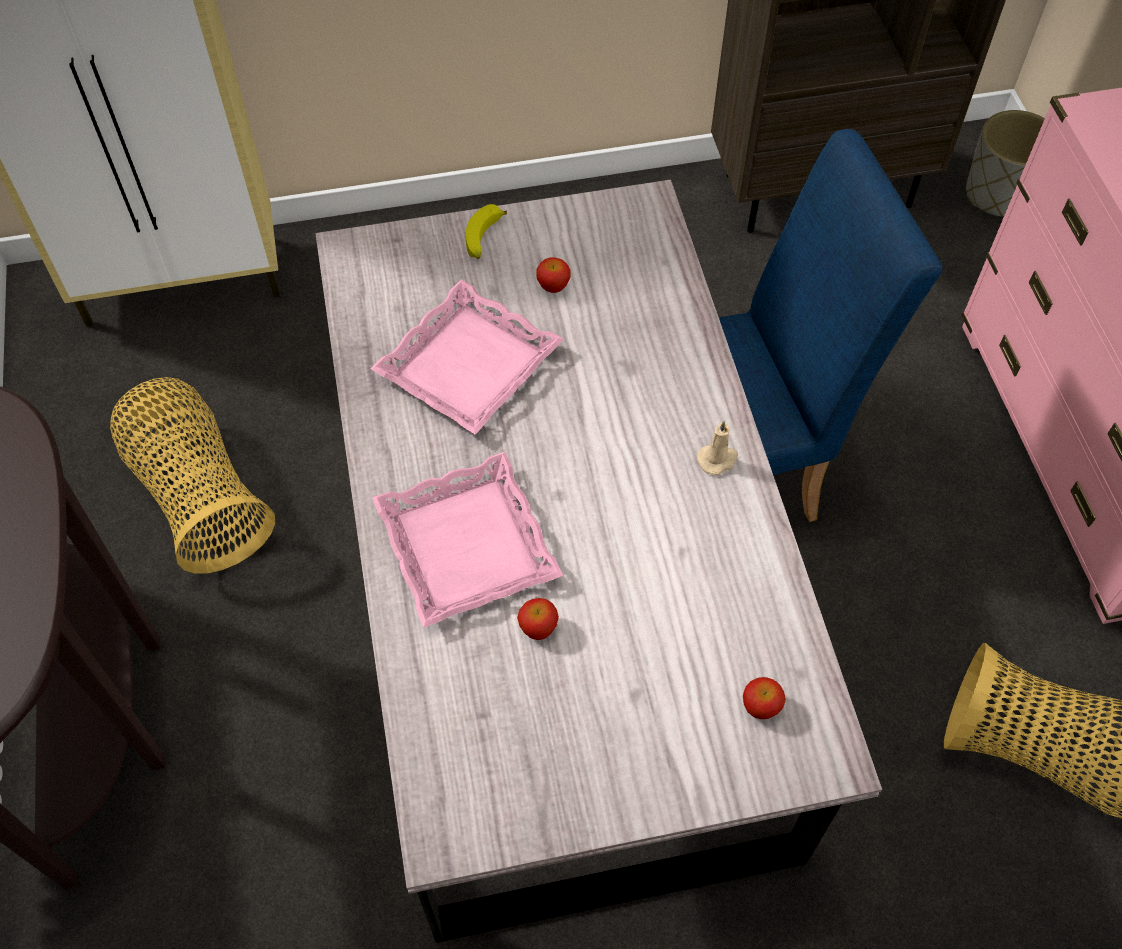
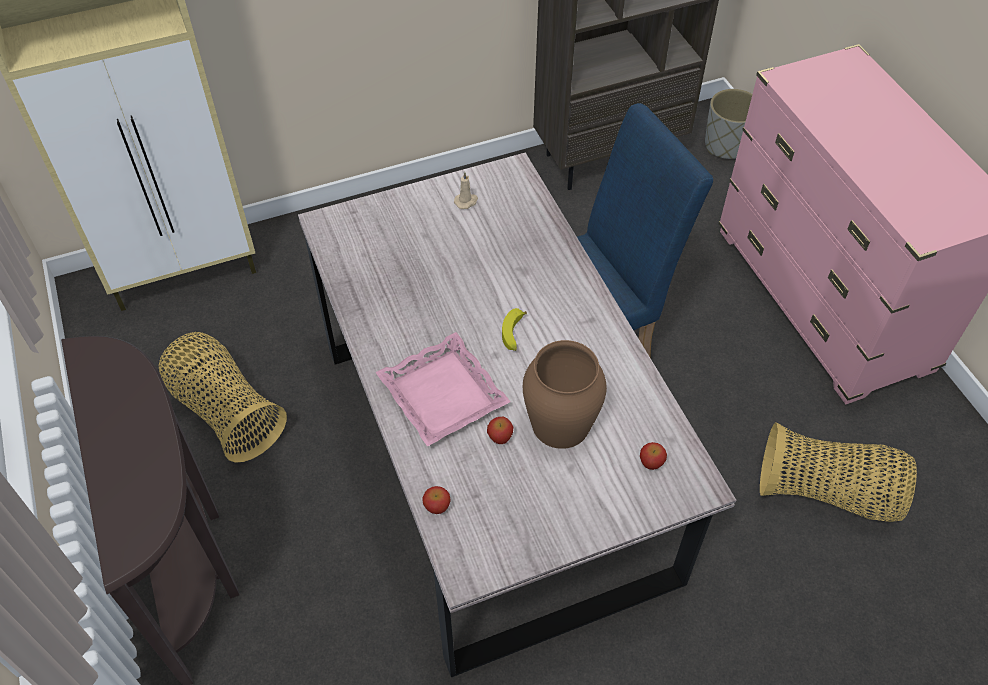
camera: 10 degrees left, 5 degrees down
pink tray [371,279,564,434] -> none
banana [466,204,507,259] -> banana moved to [502,308,527,351]
apple [536,258,571,293] -> apple moved to [422,486,451,514]
beige candle [697,421,738,475] -> beige candle moved to [454,172,478,209]
none -> brown vase [523,340,607,449]

